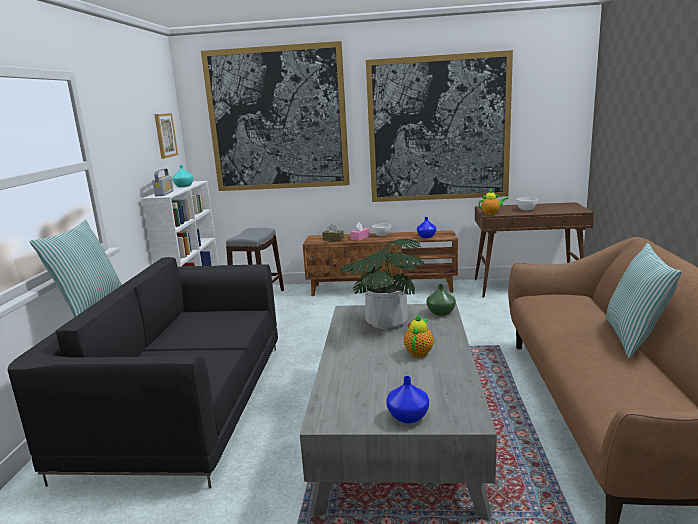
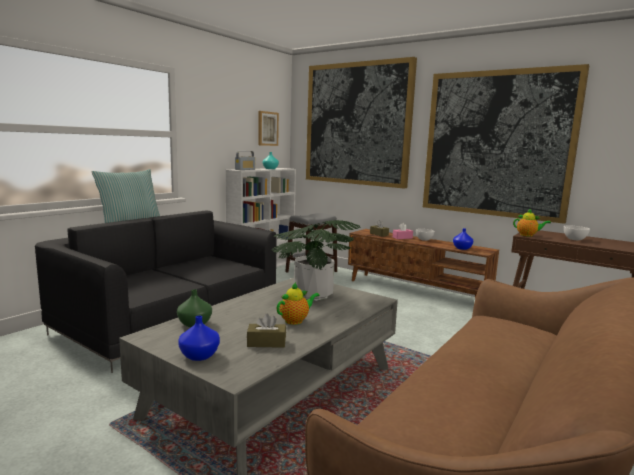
camera: 30 degrees right, 5 degrees down
green vase [426,284,456,316] -> green vase moved to [177,289,212,327]
pillow [605,243,682,359] -> none
none -> brown tissue box [247,314,286,348]

